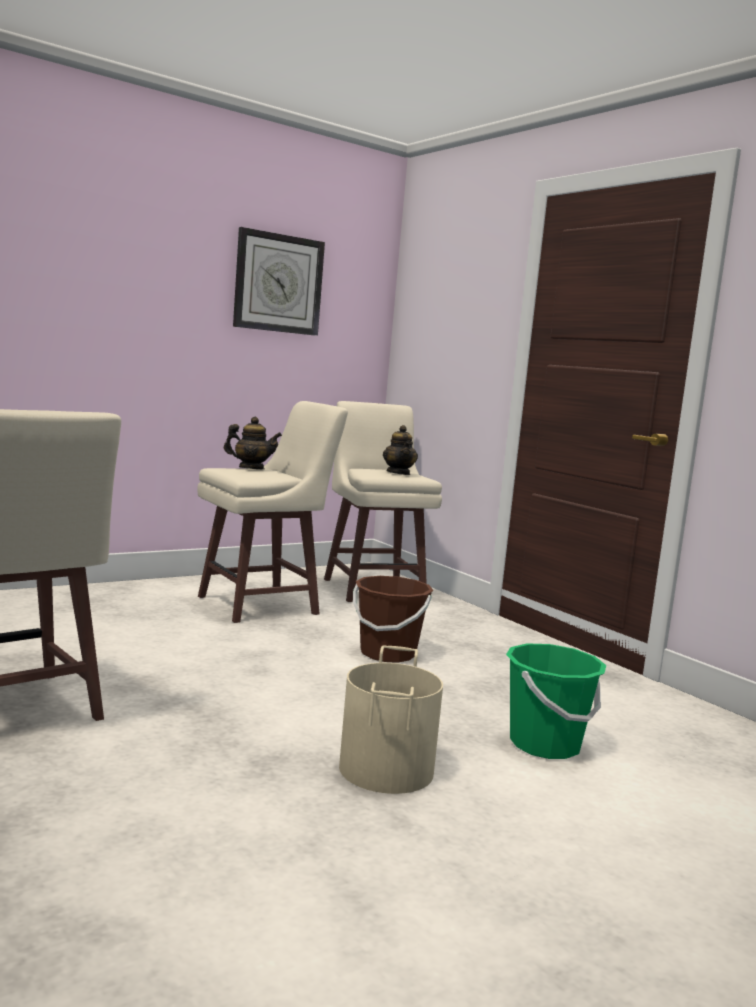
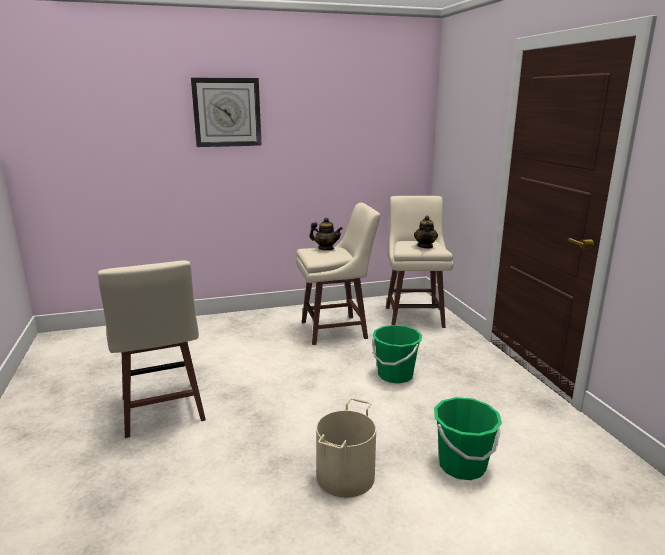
camera: 20 degrees right, 10 degrees up
wall clock [233,227,325,336] -> wall clock moved to [191,77,262,147]
brown bucket [353,576,433,663] -> green bucket [372,325,422,384]

